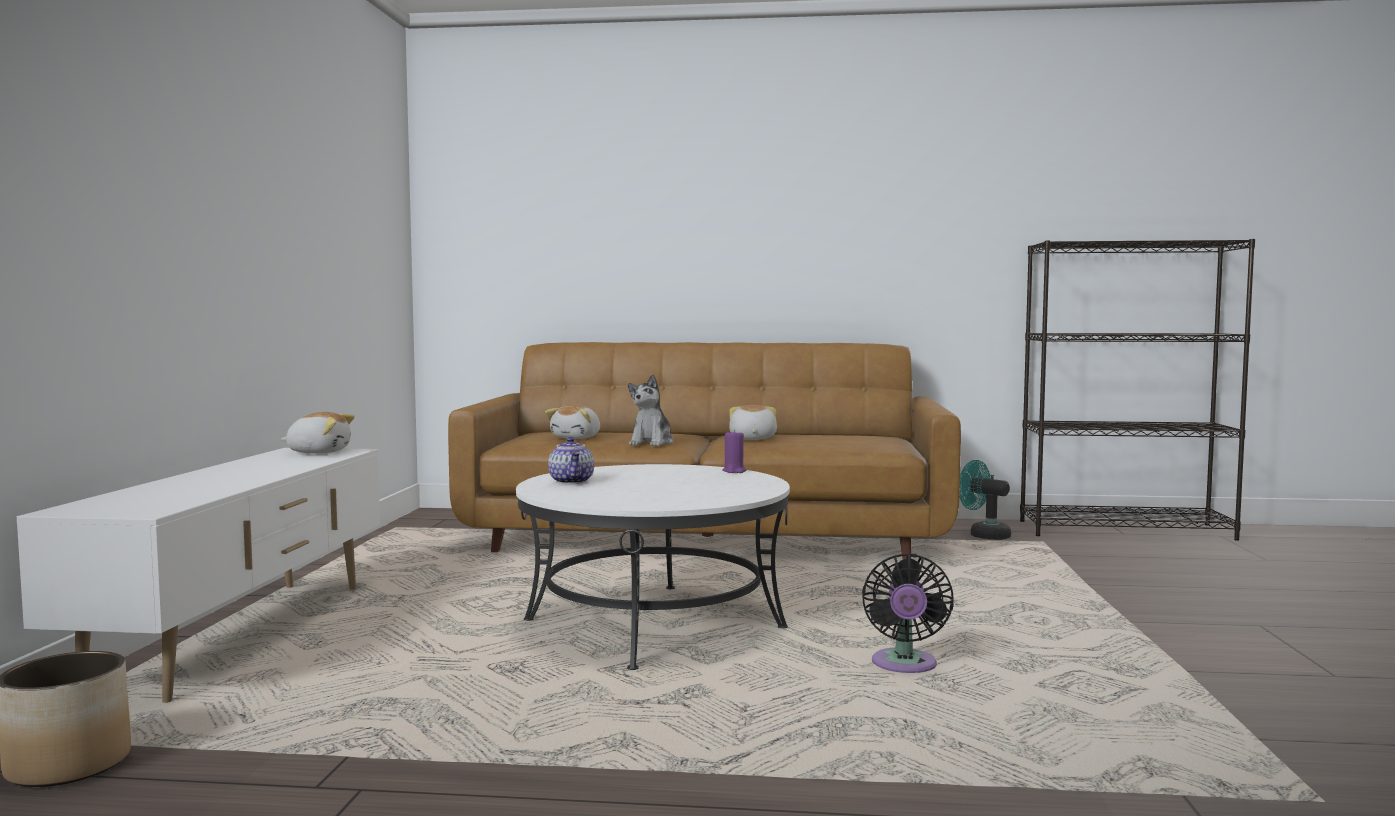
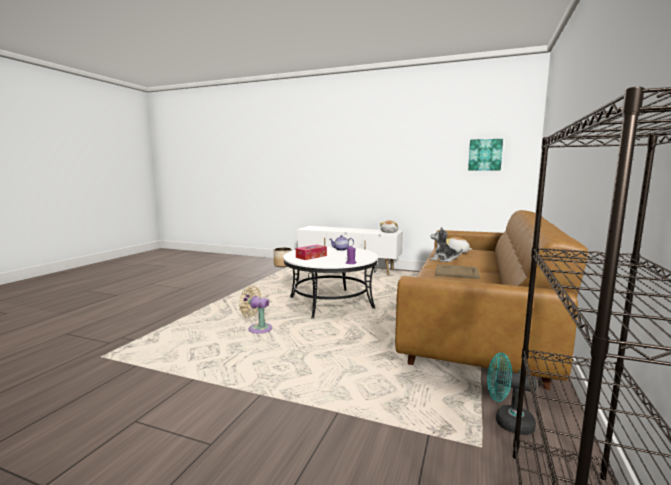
camera: 105 degrees right, 5 degrees up
plush toy [729,405,777,440] -> beige tray [435,264,480,279]
black fan [862,553,954,673] -> beige fan [239,286,272,333]
turquoise fan [960,460,1011,540] -> turquoise fan turned 120 degrees counterclockwise [487,353,537,435]
none -> tissue box [296,245,327,260]
none -> picture [468,139,503,171]

